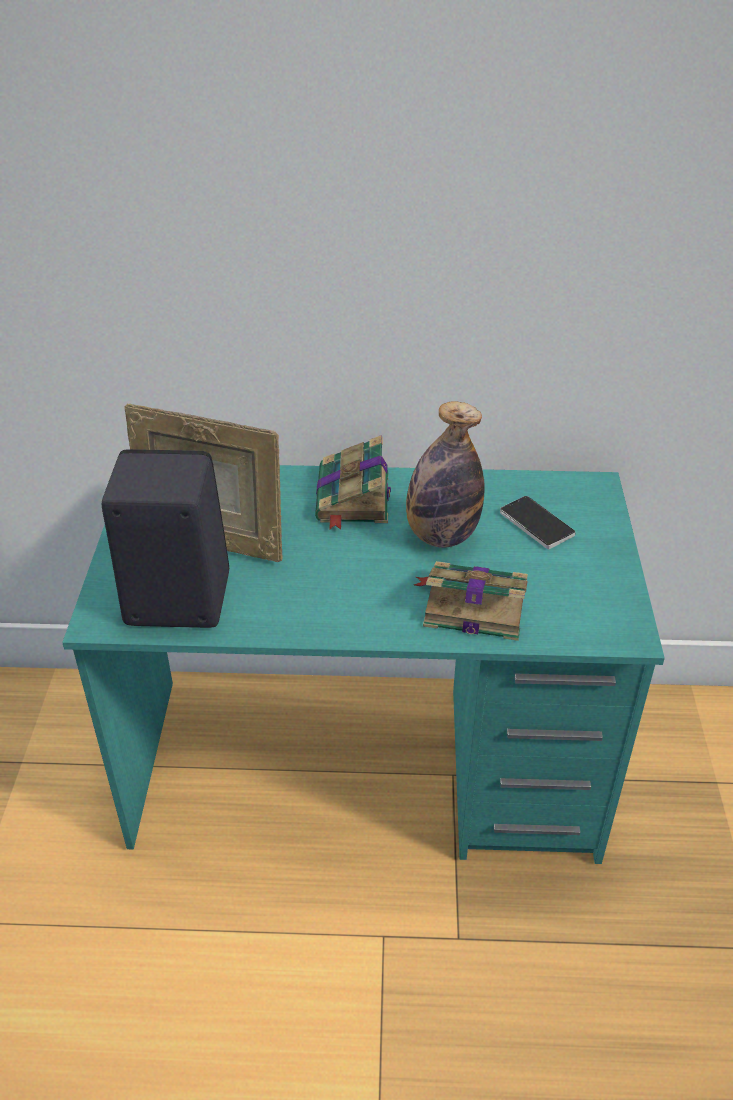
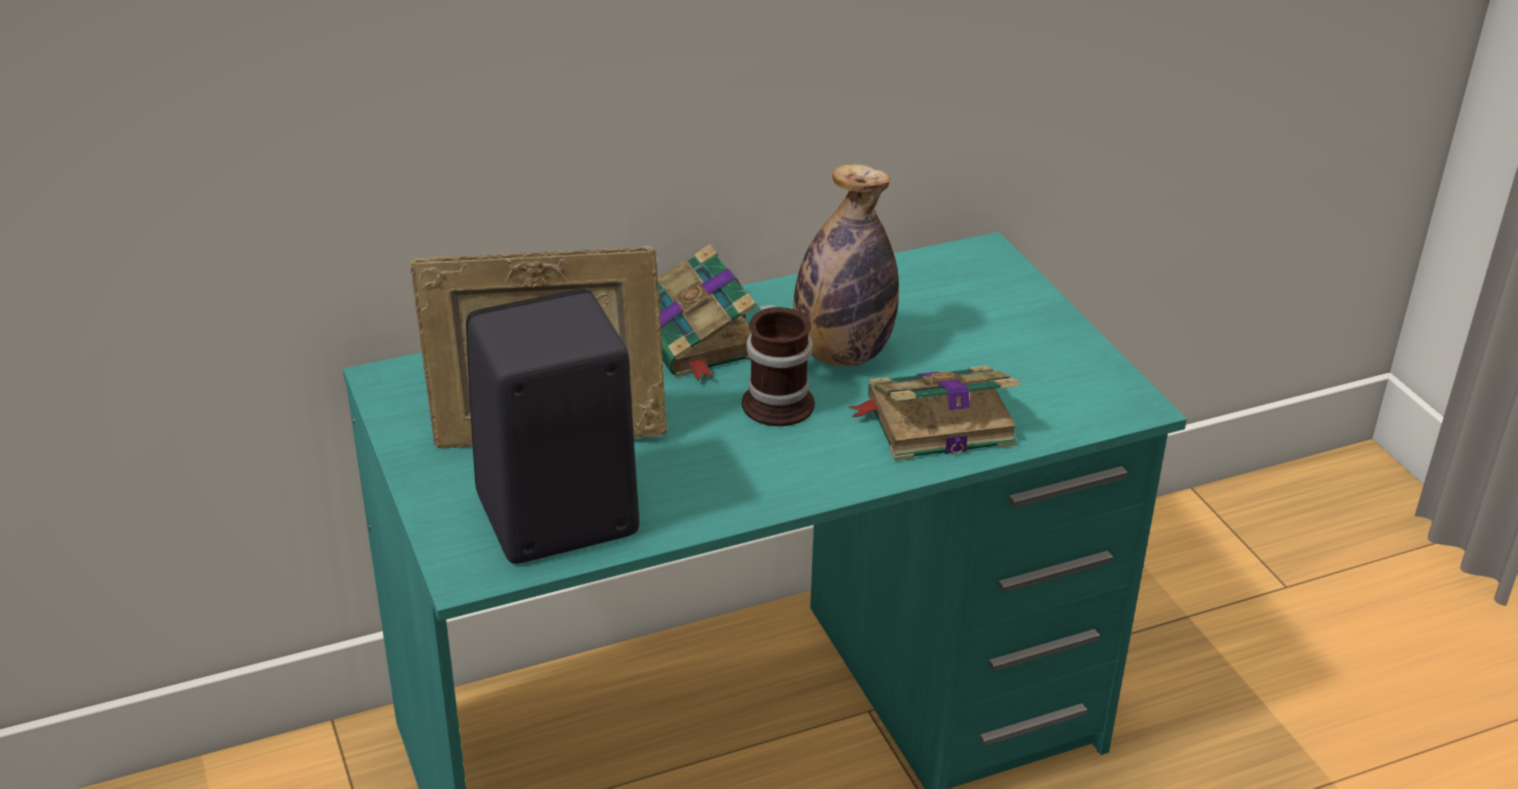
camera: 25 degrees left, 5 degrees down
phone [500,496,576,549] -> none
none -> mug [742,305,815,426]

